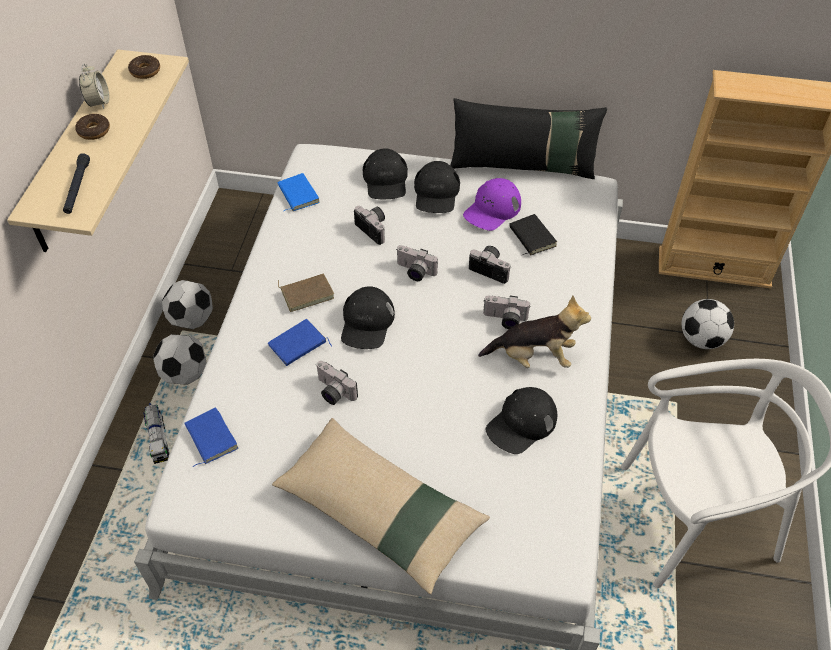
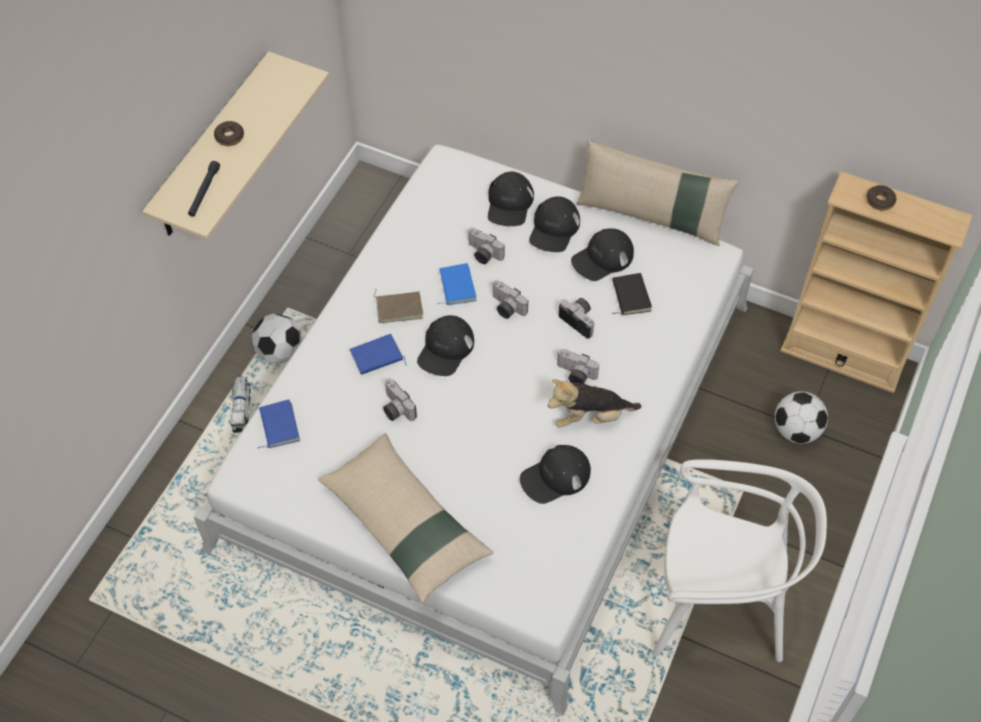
camera: 15 degrees right, 5 degrees up
alarm clock [79,63,110,109] -> none
donut [128,55,160,79] -> donut moved to [866,185,896,210]
football [162,280,213,329] -> none
blue book [277,173,320,211] -> blue book moved to [437,263,476,305]
camera [354,206,385,245] -> camera turned 150 degrees clockwise [468,228,505,264]
black pillow [450,98,607,179] -> beige pillow [576,140,739,246]
purple cap [463,178,521,231] -> black cap [571,228,634,281]
plush toy [478,295,591,368] -> plush toy turned 150 degrees clockwise [548,379,641,428]

